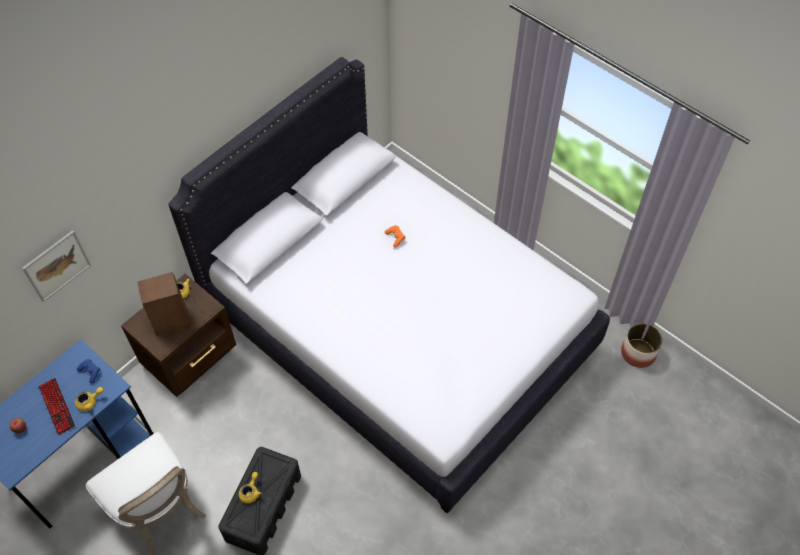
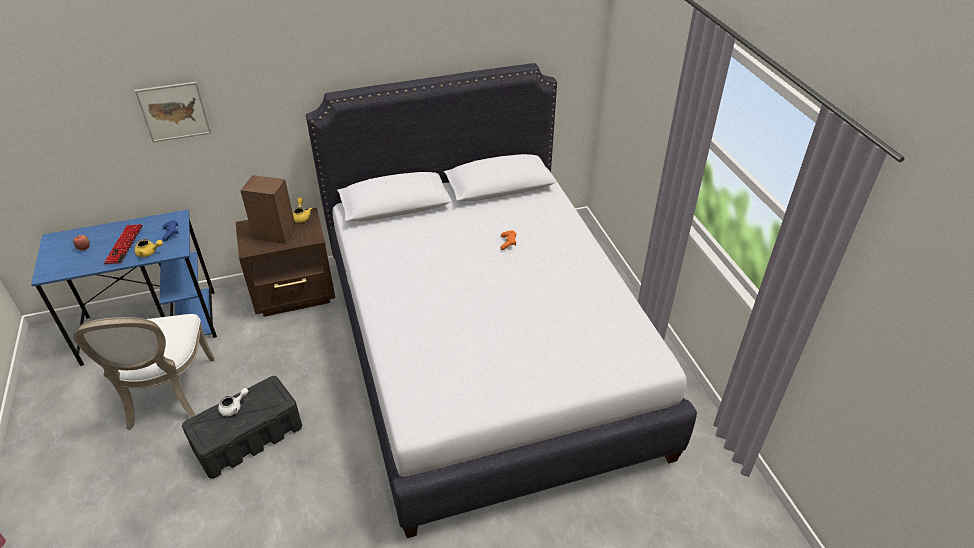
camera: 30 degrees right, 15 degrees down
yellow teapot [239,472,262,503] -> white teapot [218,388,248,416]
planter [621,323,663,368] -> none

